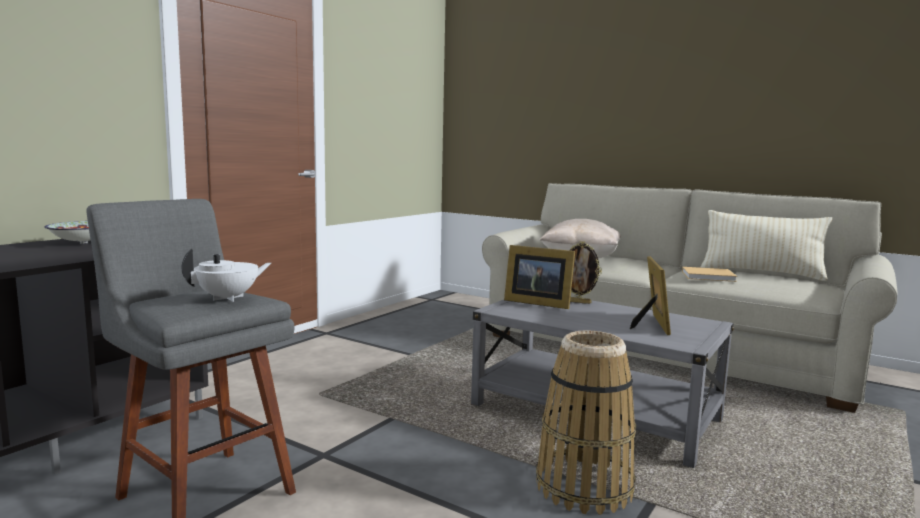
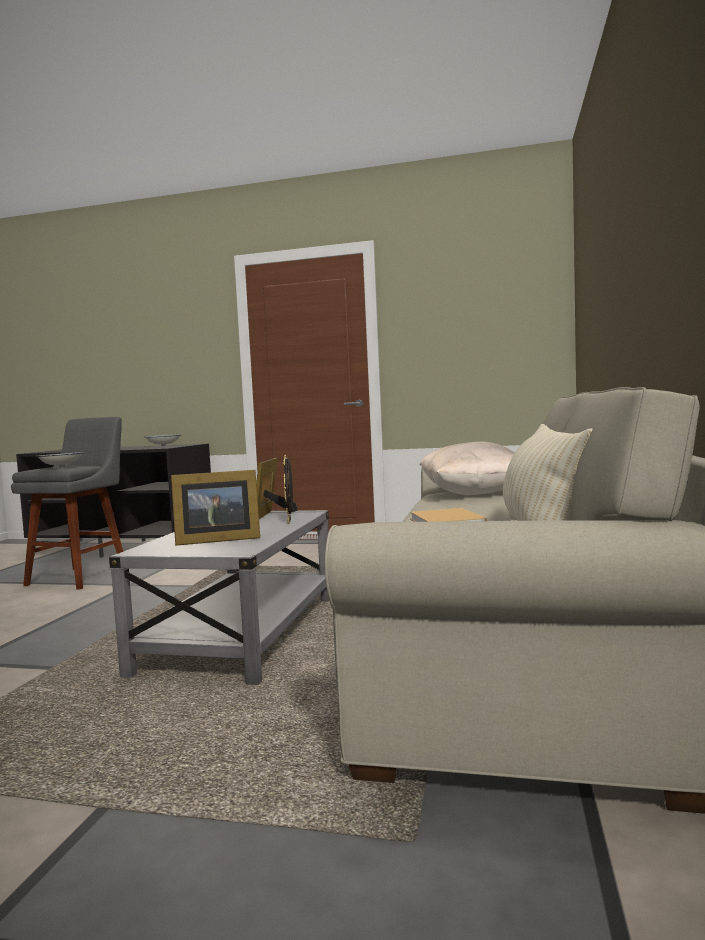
camera: 70 degrees right, 5 degrees down
white teapot [182,249,271,302] -> bowl [36,452,84,467]
basket [536,330,636,515] -> none

